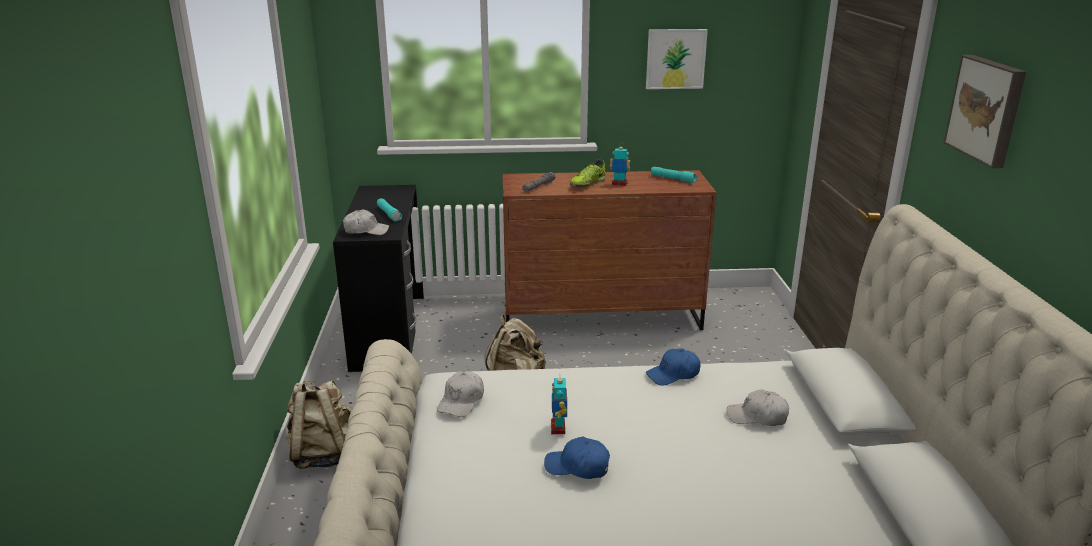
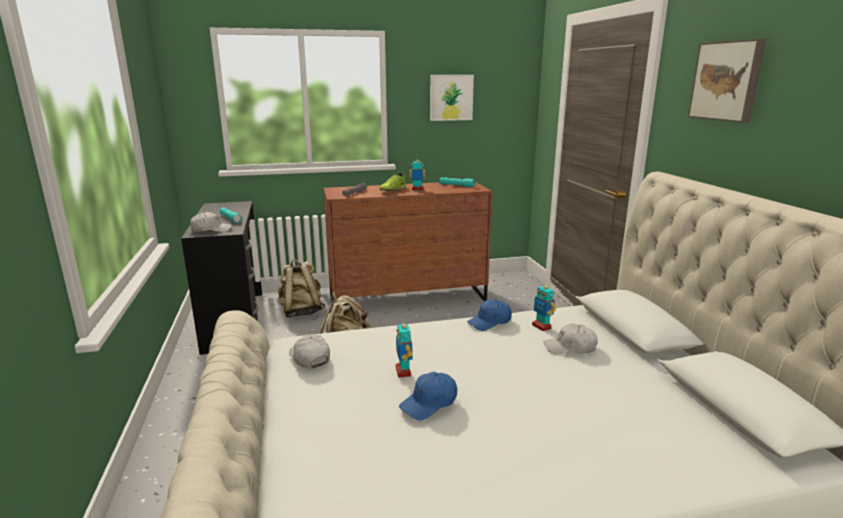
camera: 10 degrees left, 5 degrees down
beige backpack [286,380,353,469] -> beige backpack moved to [278,260,325,318]
white cap [437,371,484,417] -> white cap turned 135 degrees clockwise [289,334,330,369]
blue cap [544,437,610,479] -> blue cap turned 45 degrees counterclockwise [399,372,457,420]
none -> toy robot [532,281,556,331]

